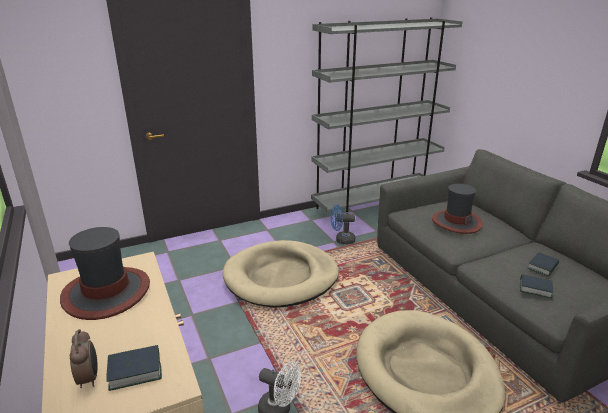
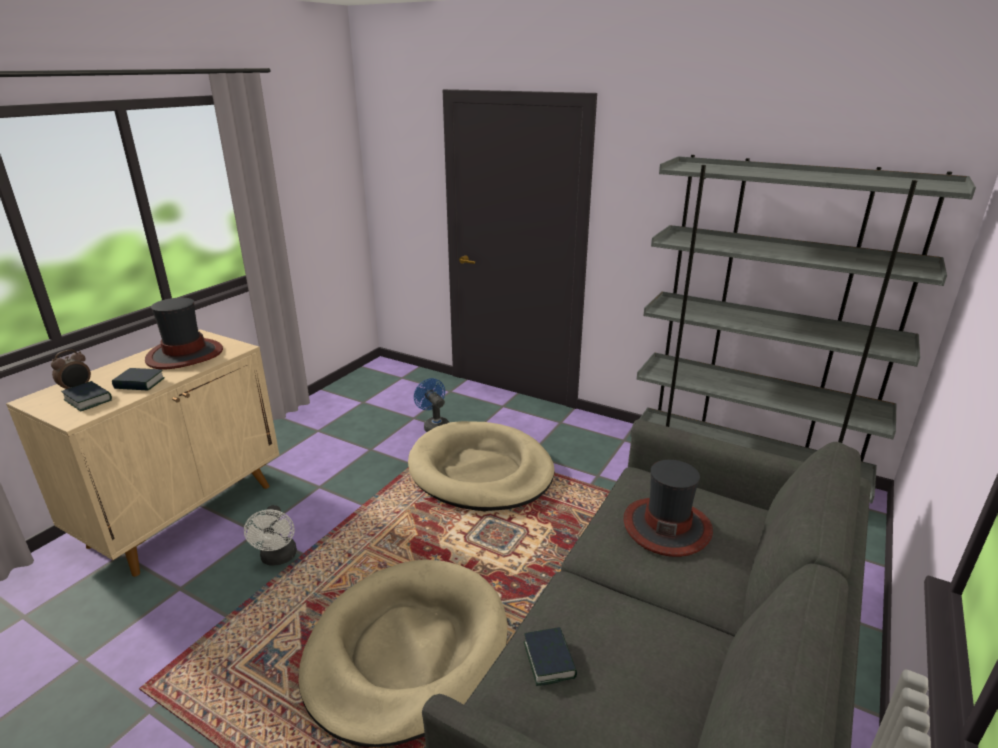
camera: 55 degrees right, 0 degrees up
blue fan [331,205,355,245] -> blue fan moved to [414,378,449,432]
book [527,252,559,277] -> book moved to [112,368,165,391]

